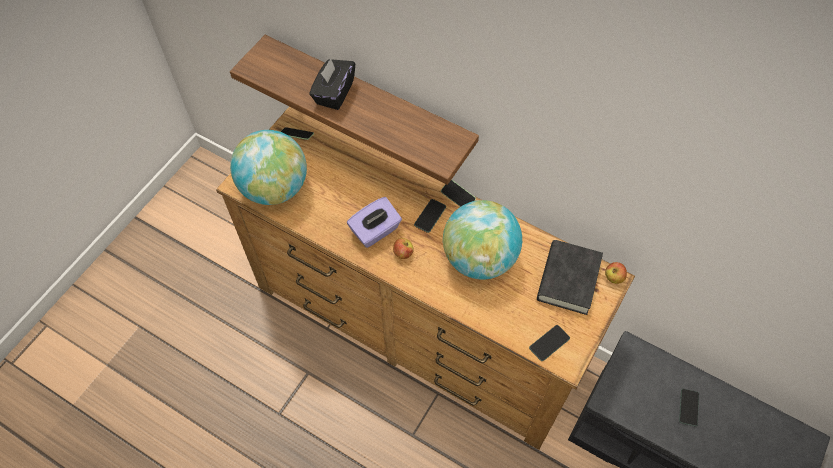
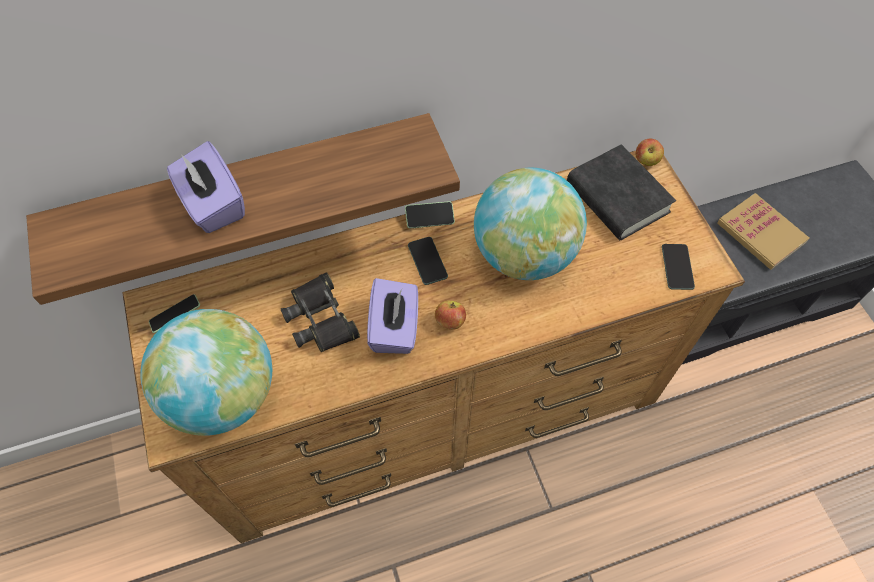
camera: 50 degrees left, 0 degrees up
black tissue box [309,58,355,110] -> purple tissue box [167,141,245,233]
phone [679,389,699,426] -> book [717,193,810,270]
none -> black binoculars [281,272,360,352]

